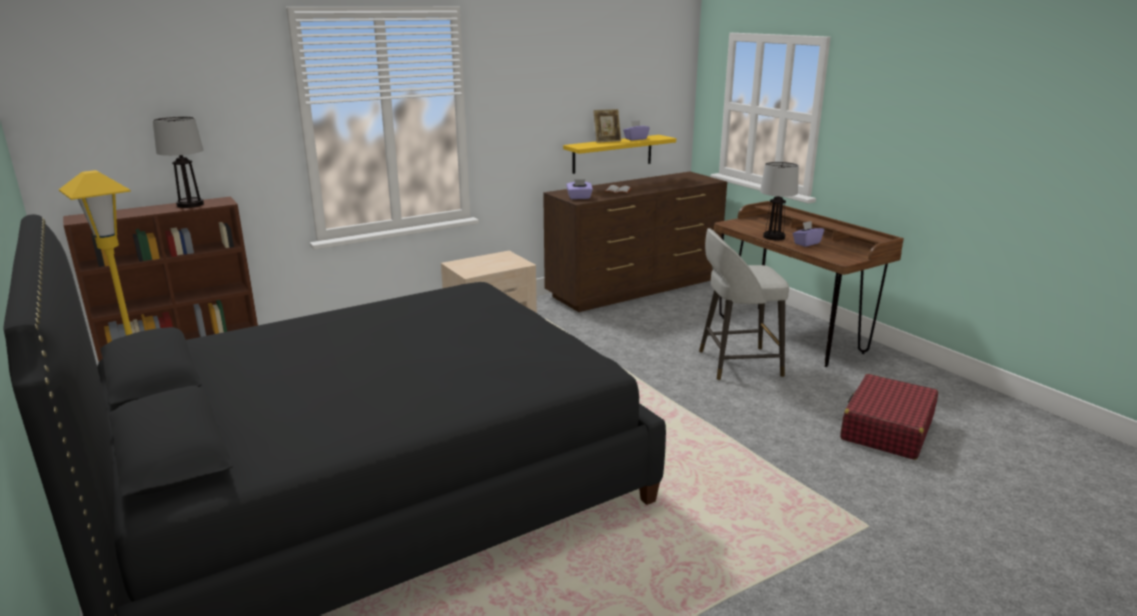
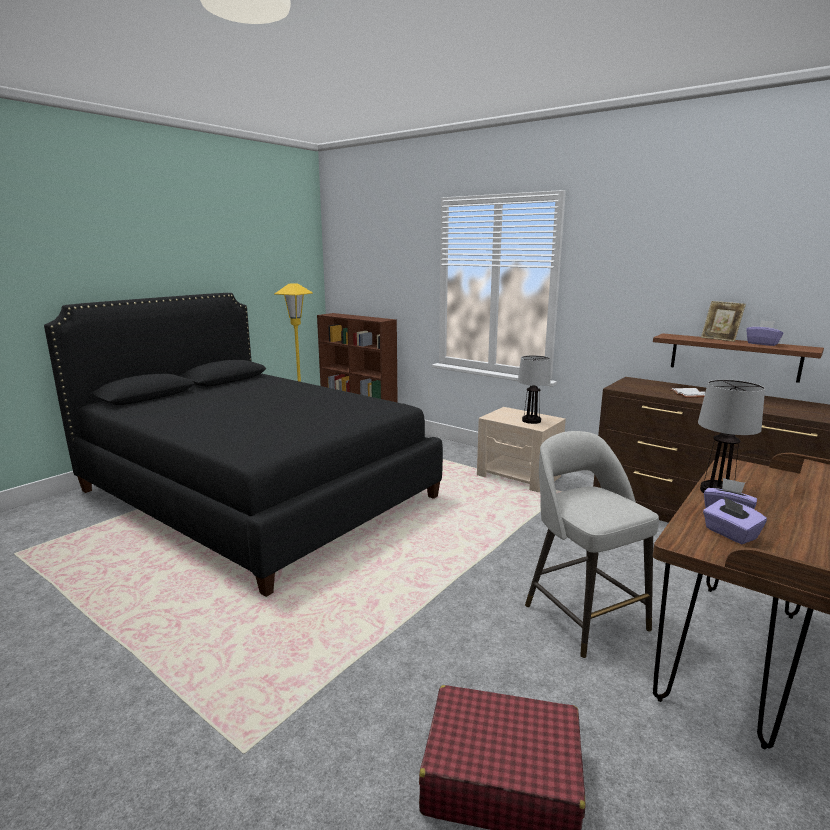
camera: 70 degrees right, 5 degrees down
table lamp [153,116,204,208] -> table lamp moved to [518,355,550,424]
yellow shelf [563,135,676,174] -> brown shelf [653,333,824,383]
purple tissue box [566,179,593,199] -> purple tissue box moved to [703,497,767,544]

